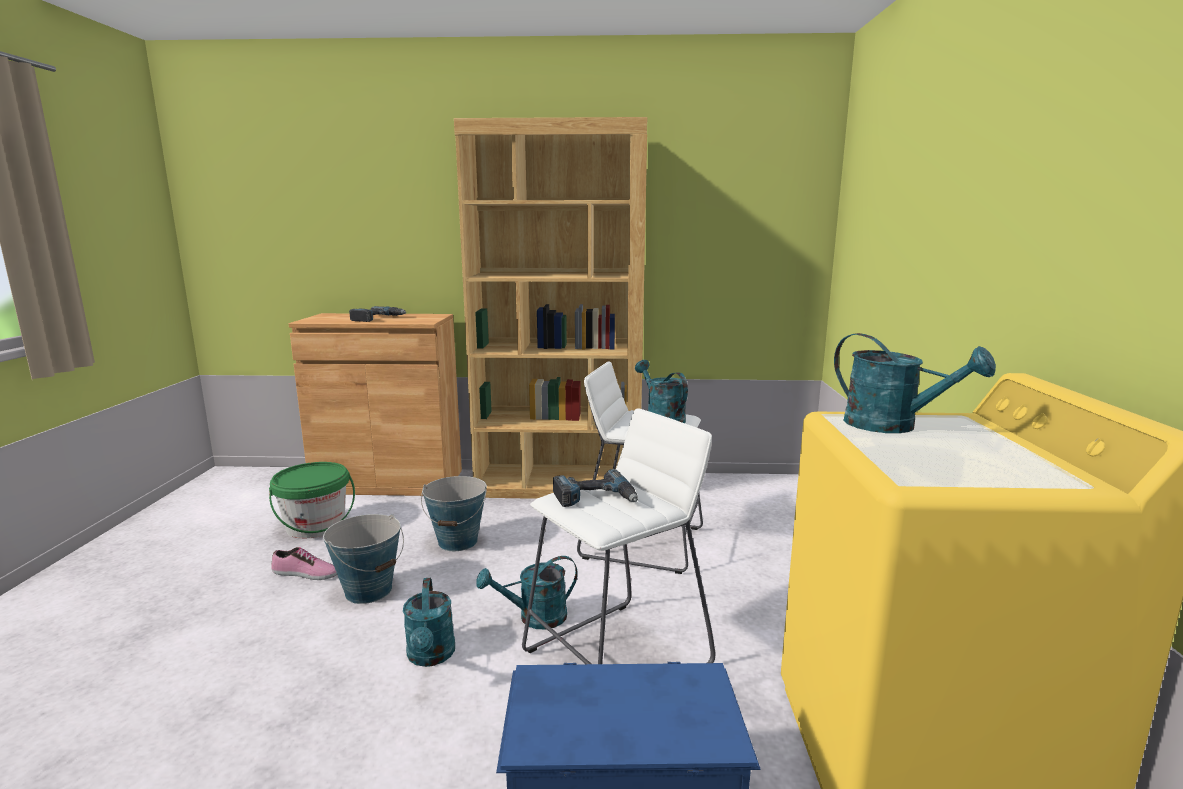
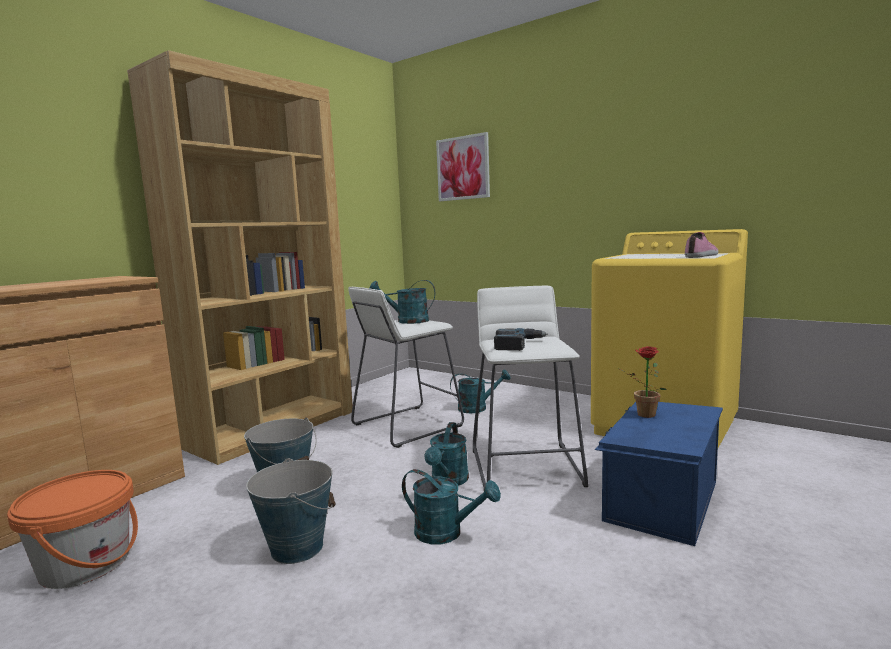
camera: 55 degrees left, 5 degrees down
green bucket [269,462,355,539] -> orange bucket [7,470,138,589]
shoe [271,547,337,580] -> shoe moved to [685,232,719,258]
power drill [349,306,406,322] -> none
turquoise watering can [834,333,996,433] -> turquoise watering can moved to [450,369,510,413]
none -> picture [436,132,490,201]
none -> potted plant [619,346,667,418]

